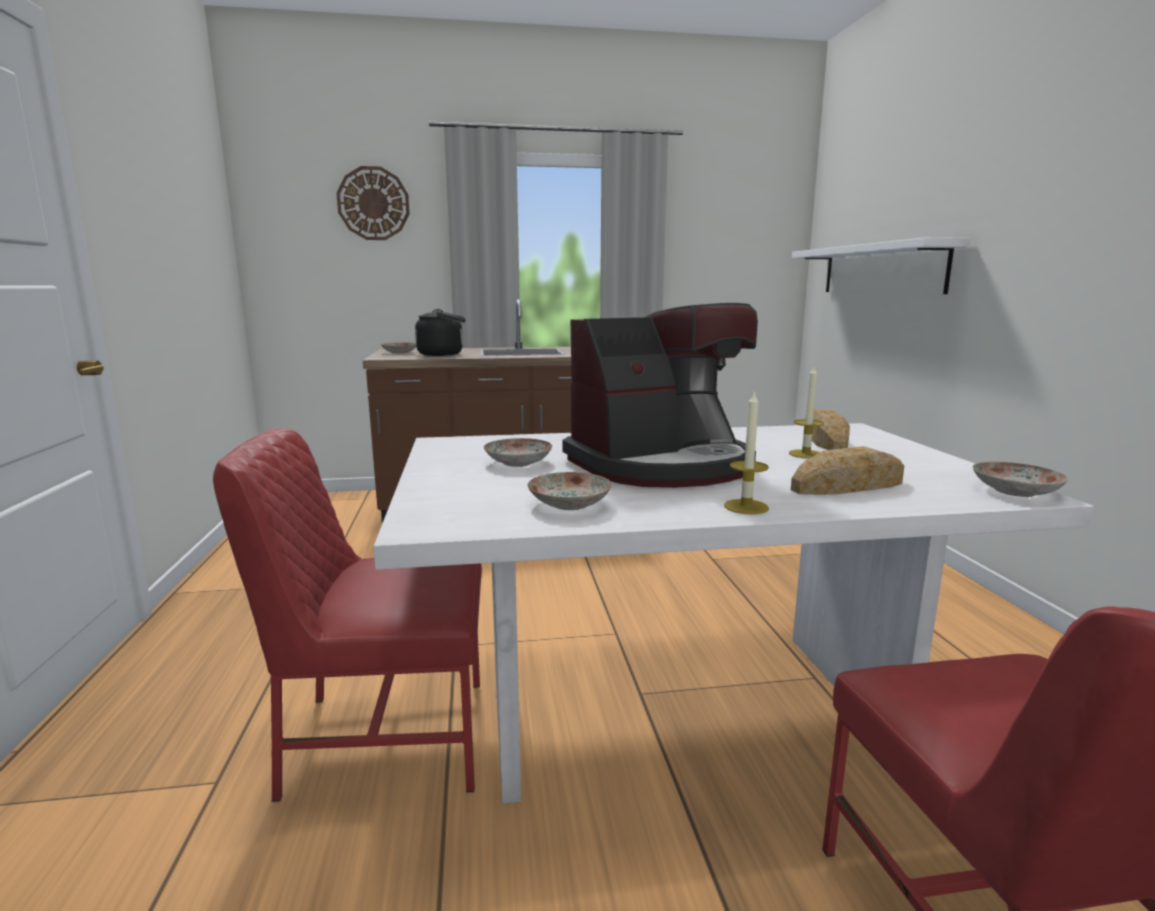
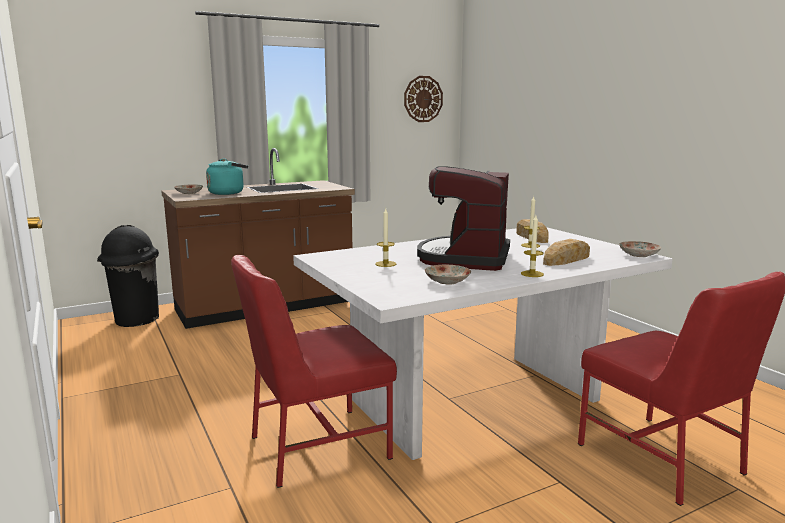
camera: 20 degrees left, 0 degrees up
wall clock [336,166,410,240] -> wall clock moved to [404,76,443,122]
black kettle [415,309,466,356] -> turquoise kettle [206,159,248,195]
plate [484,438,552,467] -> candle [375,209,396,267]
coffee machine [563,303,758,488] -> coffee machine turned 150 degrees clockwise [417,166,510,271]
white shelf [792,237,969,294] -> none
none -> black trash can [97,225,159,327]

